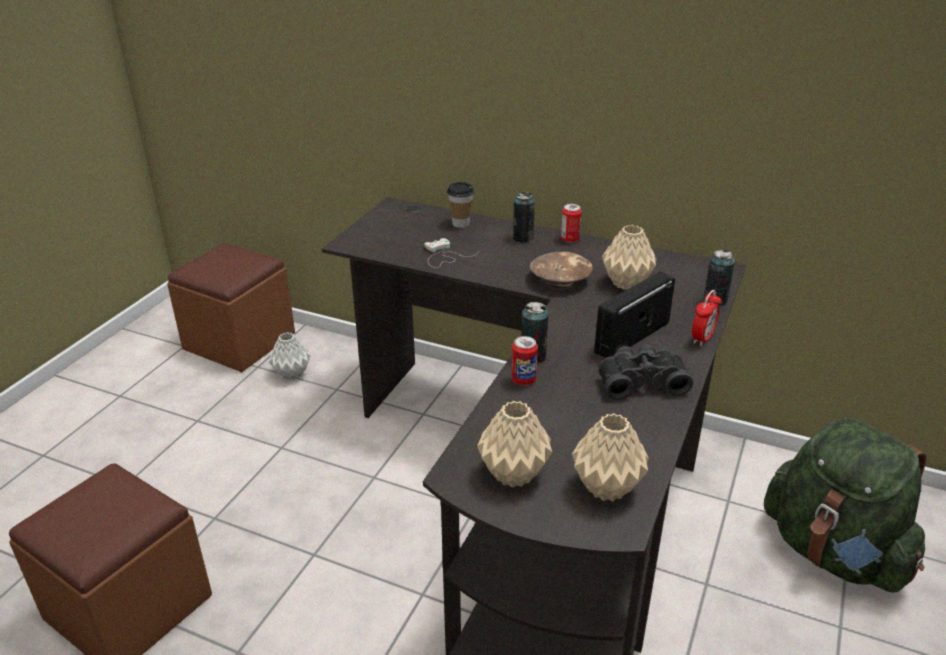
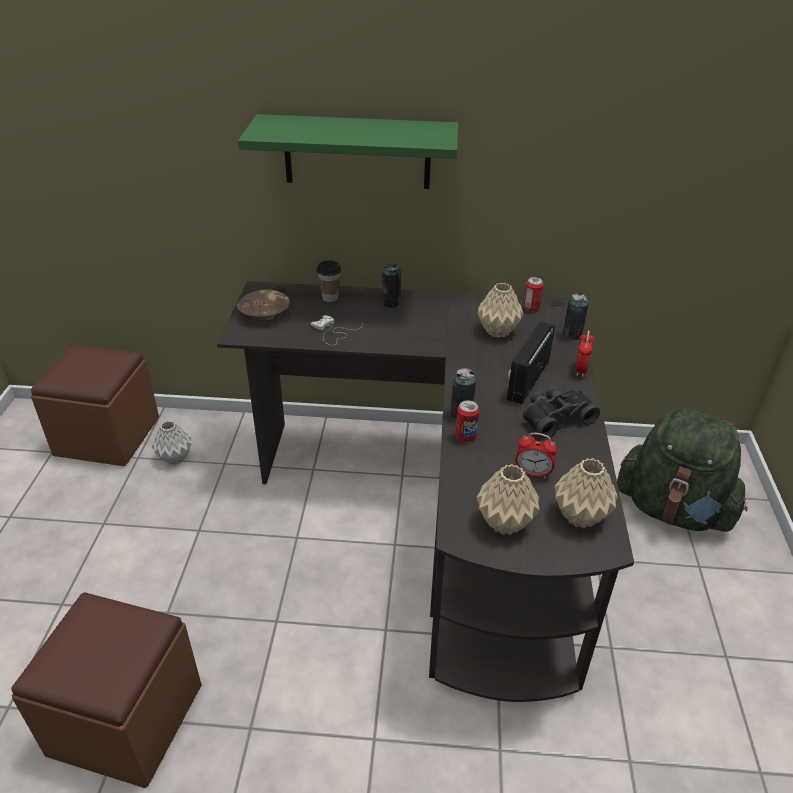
camera: 20 degrees left, 5 degrees up
brown bowl [529,251,593,288] -> brown bowl moved to [237,289,290,321]
can [561,204,582,243] -> can moved to [523,277,543,312]
none -> green shelf [238,114,459,189]
none -> alarm clock [515,433,557,479]

